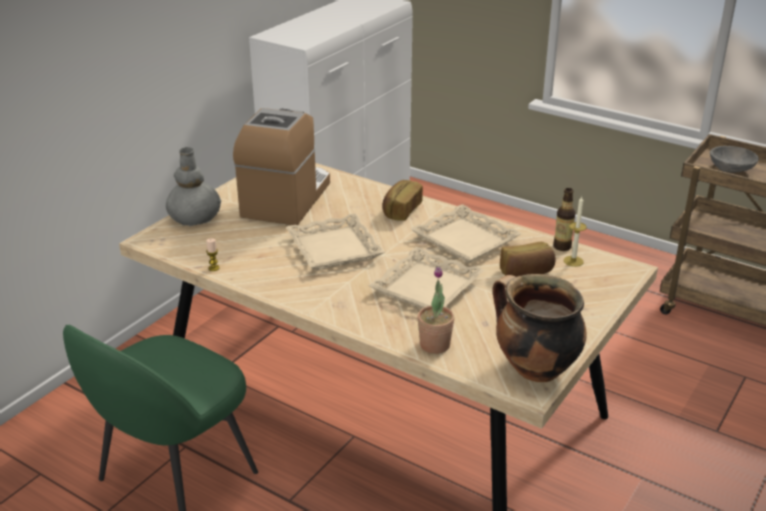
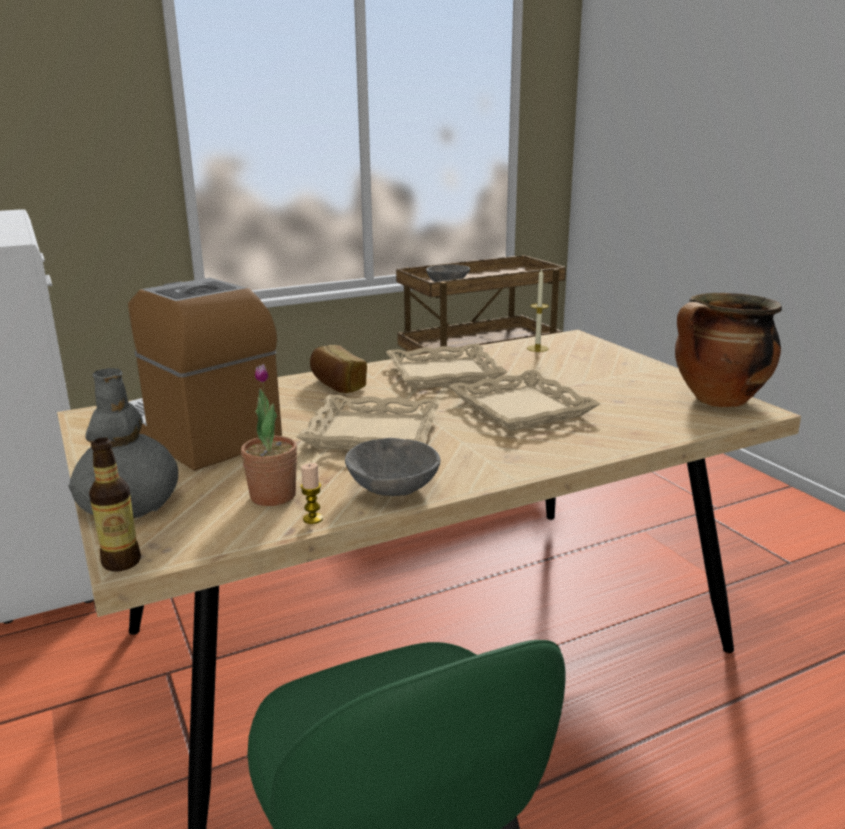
camera: 60 degrees left, 10 degrees down
potted plant [418,267,455,354] -> potted plant moved to [241,364,297,506]
bread [500,242,556,277] -> none
bottle [553,188,575,251] -> bottle moved to [89,438,141,571]
none -> grey bowl [345,438,440,496]

